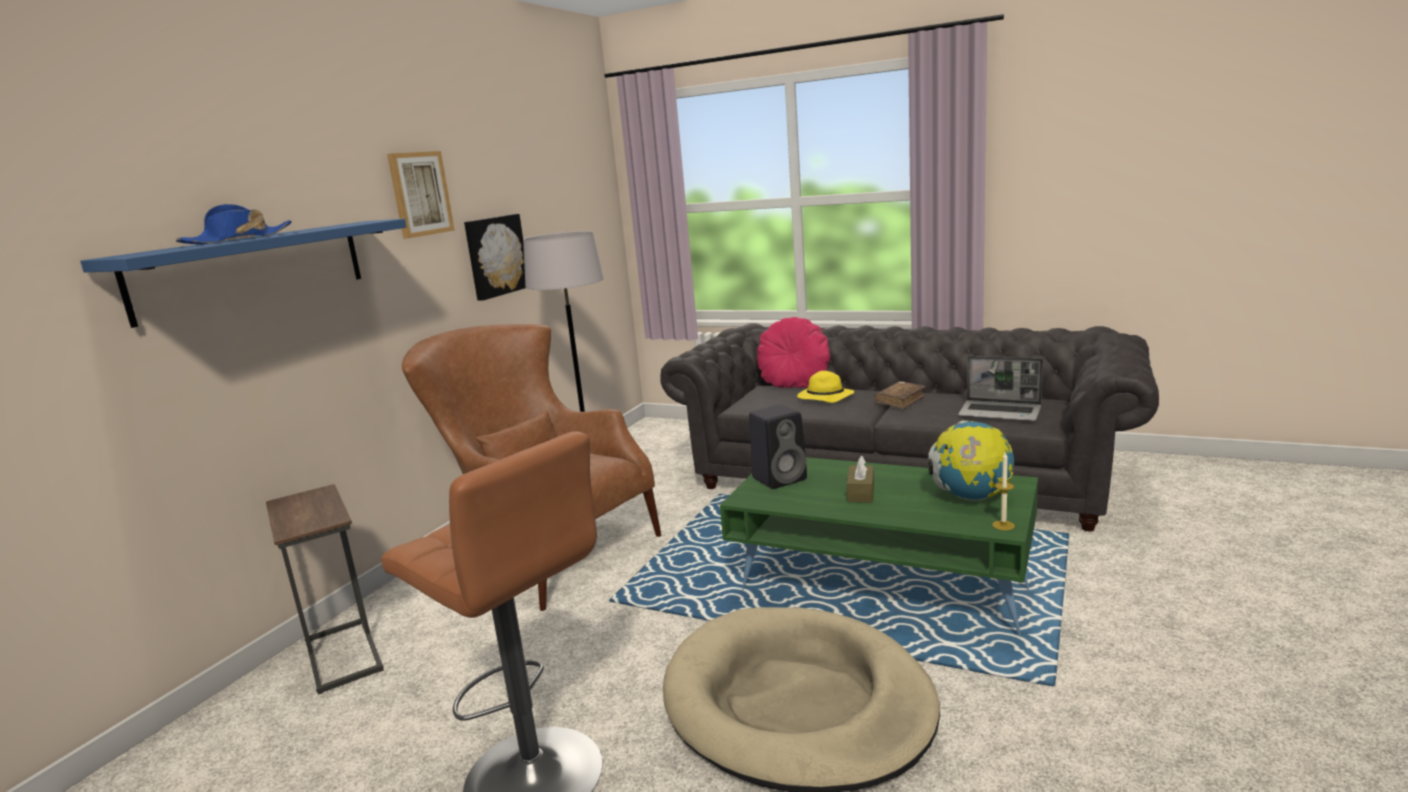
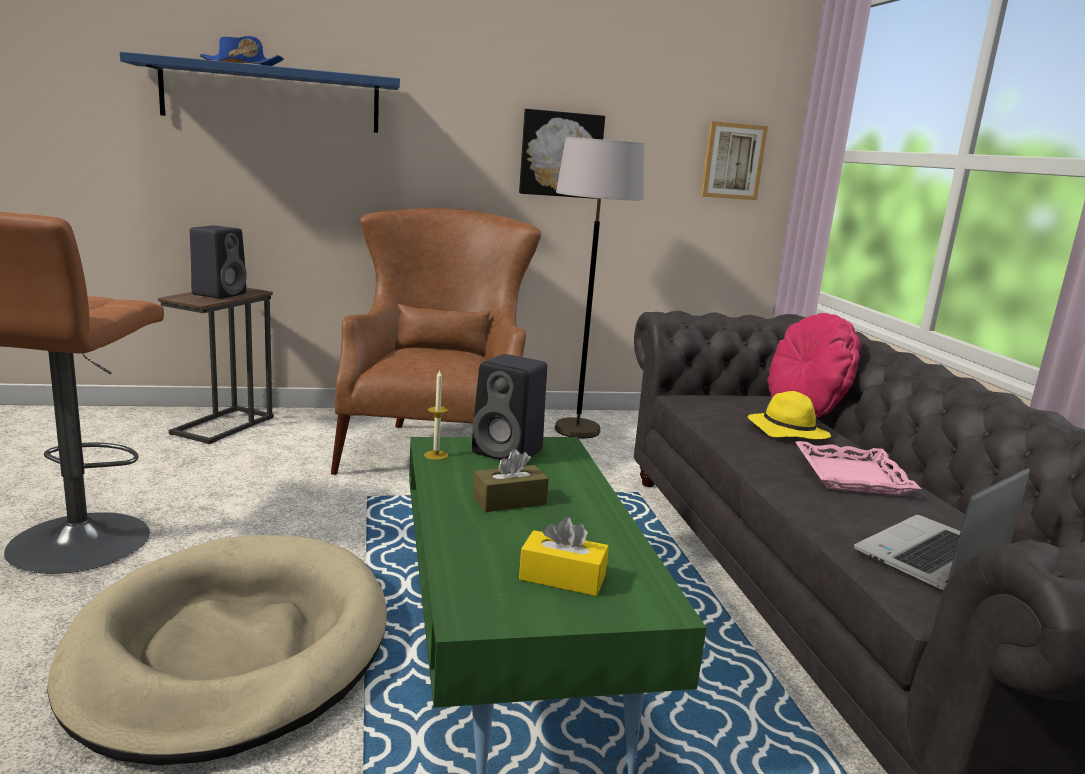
camera: 50 degrees right, 0 degrees up
picture [387,151,455,239] -> picture moved to [701,121,768,200]
brown book [875,381,926,410] -> pink tray [796,441,921,496]
globe [928,420,1014,501] -> yellow tissue box [519,517,609,596]
laptop [958,356,1043,422] -> laptop turned 60 degrees clockwise [854,468,1030,591]
candle [992,452,1015,530] -> candle moved to [424,370,448,460]
none -> black speaker [190,225,247,299]

